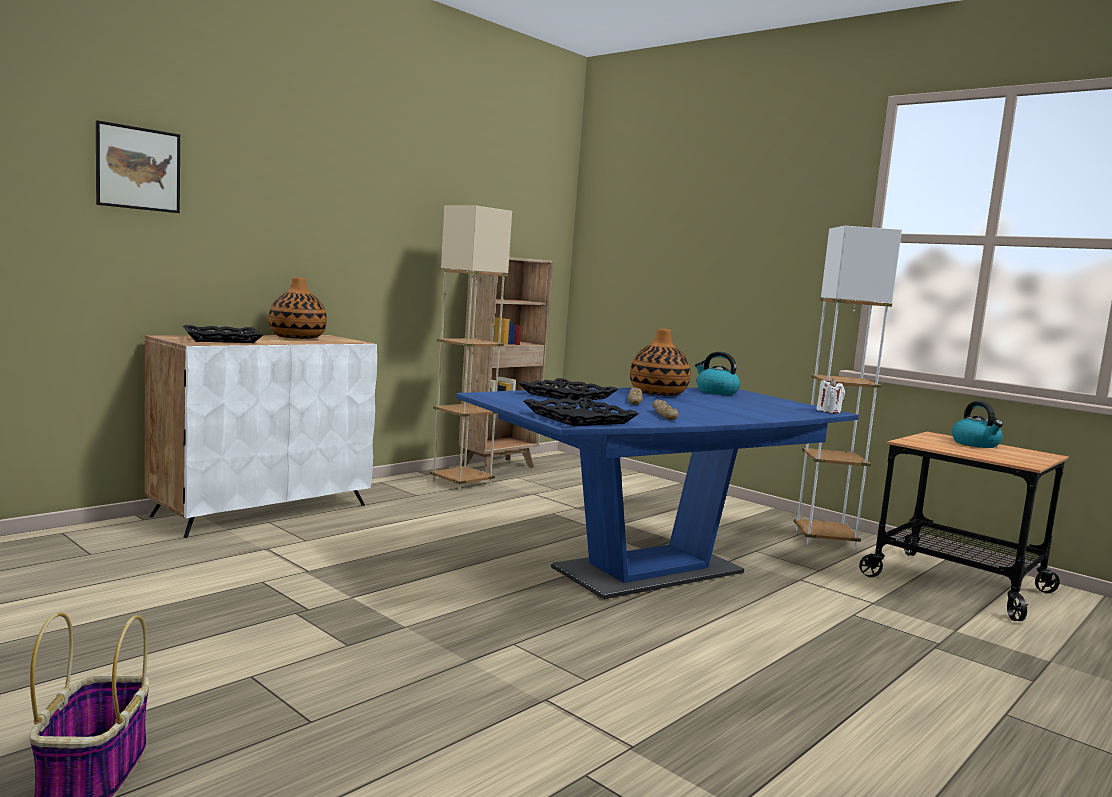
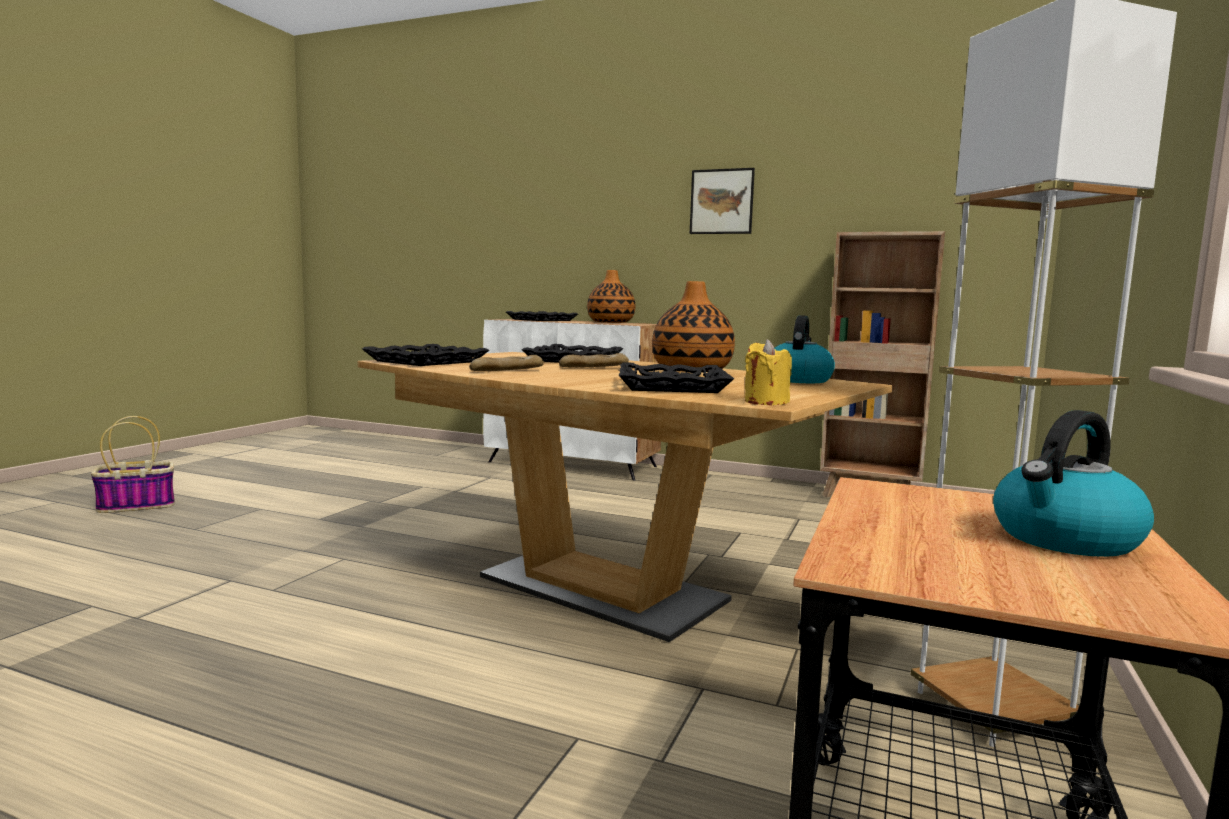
camera: 70 degrees right, 0 degrees up
picture [96,120,180,213] -> picture moved to [690,168,755,234]
beige floor lamp [430,206,512,491] -> none
blue dining table [456,388,859,599] -> brown dining table [358,352,892,642]
white candle [816,379,845,414] -> yellow candle [745,340,792,405]
none -> black tray [619,362,734,393]

